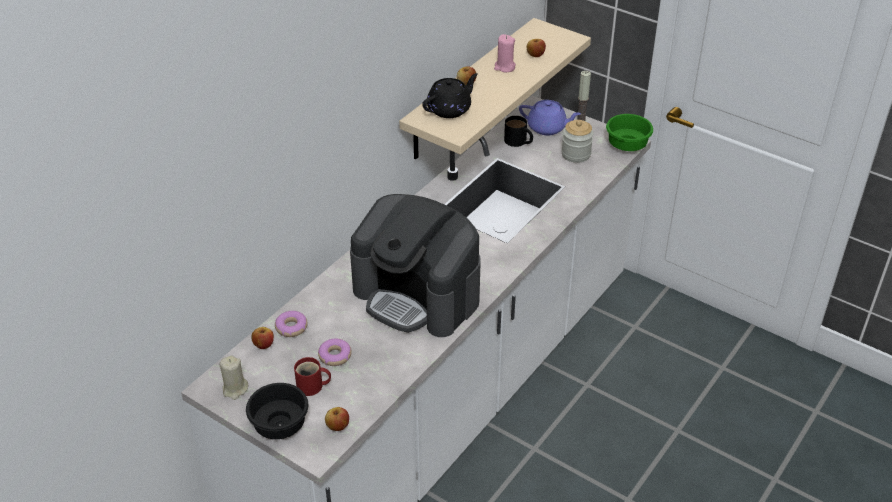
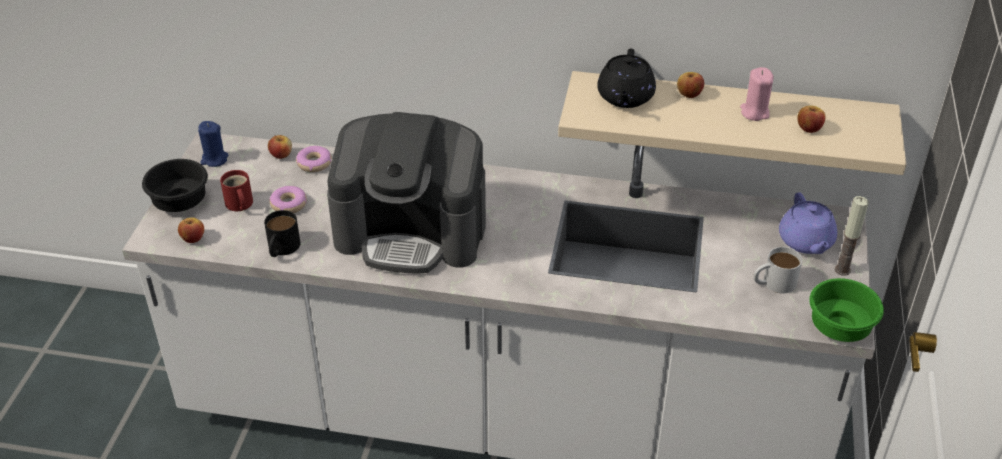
camera: 65 degrees right, 0 degrees up
beige candle [219,355,248,400] -> blue candle [198,121,228,167]
coffee machine [350,194,481,337] -> coffee machine turned 90 degrees counterclockwise [327,112,486,274]
black teapot [422,73,478,118] -> black teapot turned 75 degrees clockwise [597,49,656,108]
black mug [504,116,533,147] -> black mug moved to [264,210,300,257]
jar [561,120,594,163] -> white mug [754,247,802,293]

